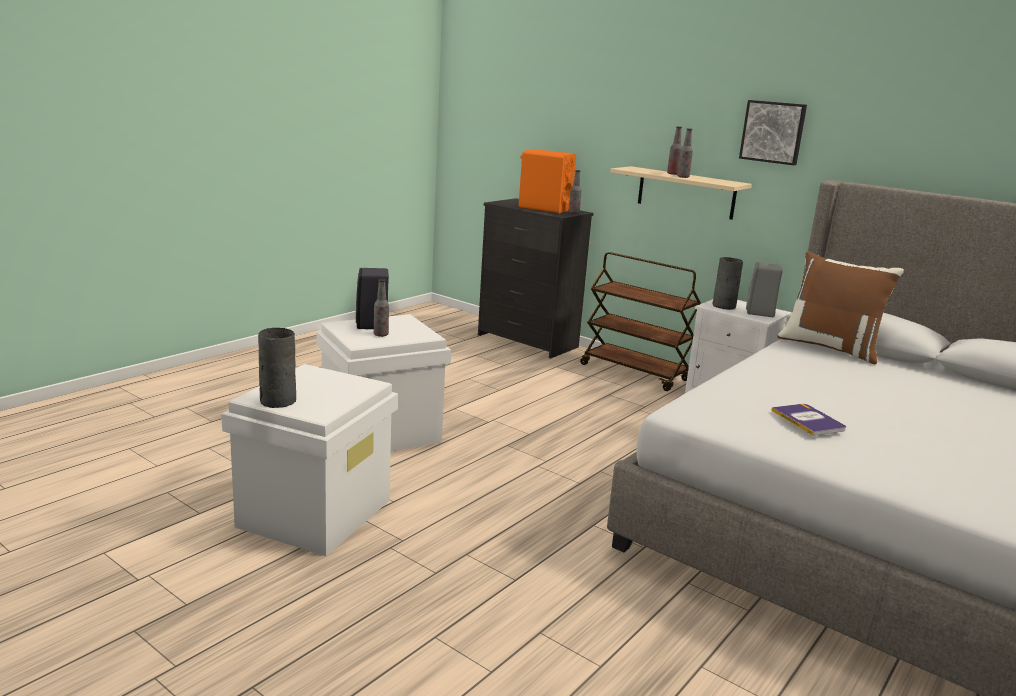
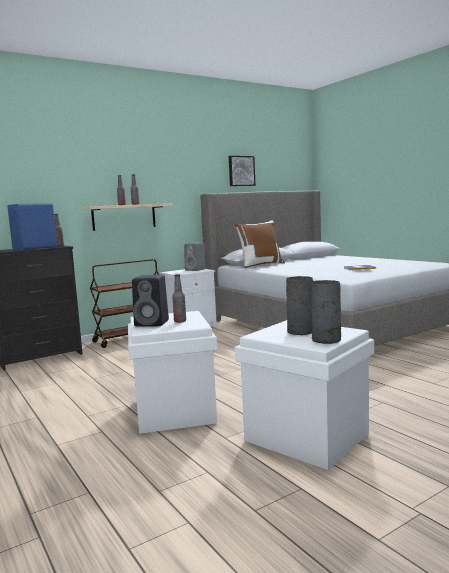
camera: 70 degrees left, 10 degrees down
orange speaker [519,149,576,213] -> blue speaker [8,203,57,250]
grey vase [712,257,743,310] -> grey vase moved to [286,276,313,335]
picture [739,100,807,165] -> picture moved to [229,156,256,186]

